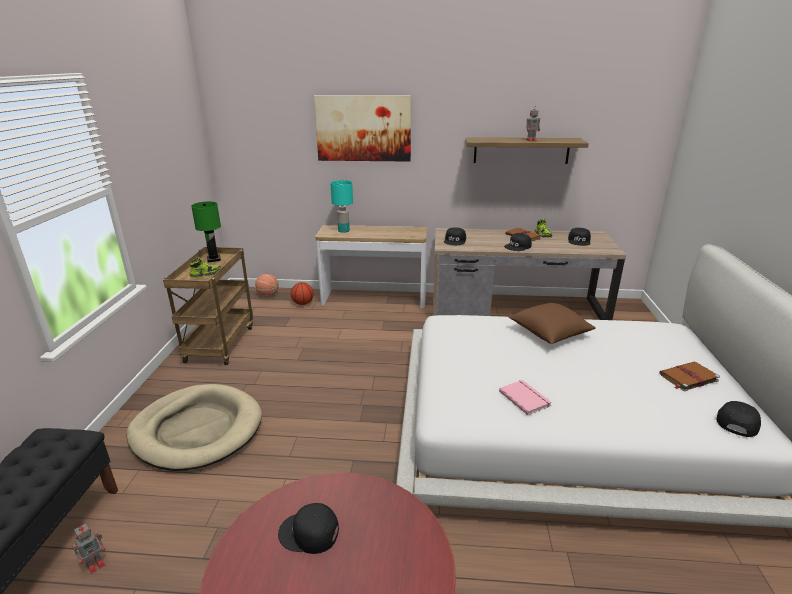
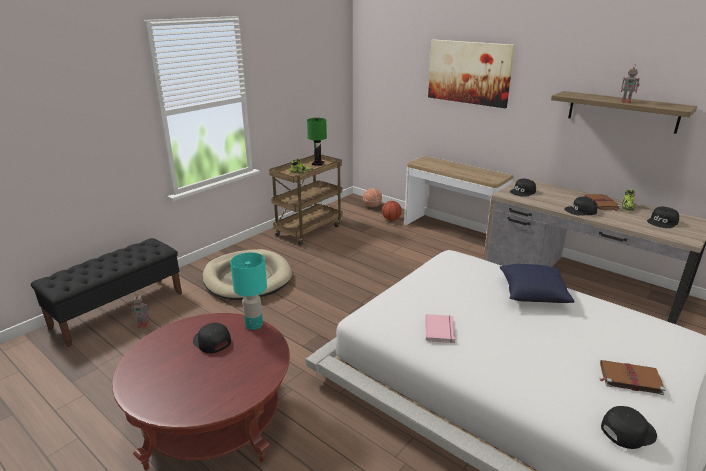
camera: 35 degrees right, 0 degrees up
turquoise table lamp [330,180,353,233] -> turquoise table lamp moved to [230,252,267,330]
brown pillow [509,303,596,344] -> blue pillow [500,264,575,303]

